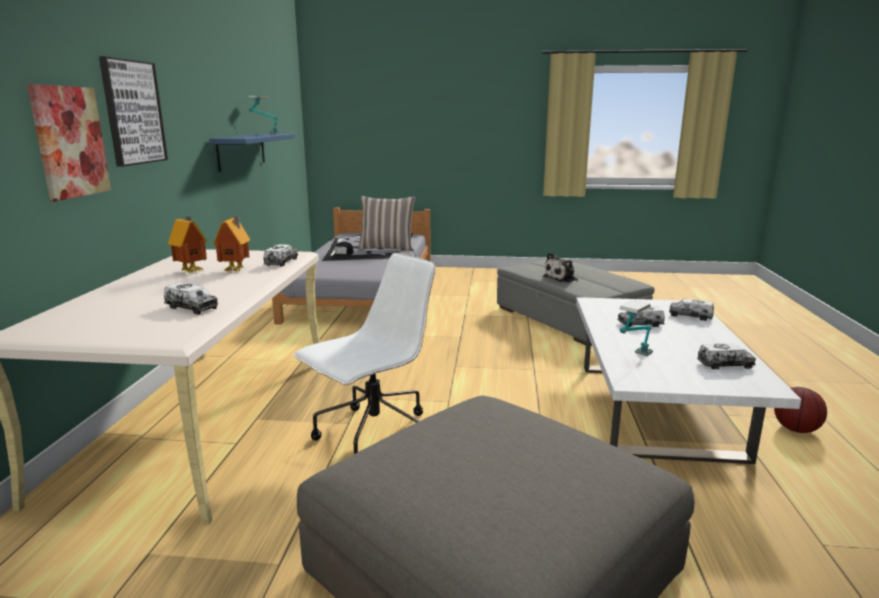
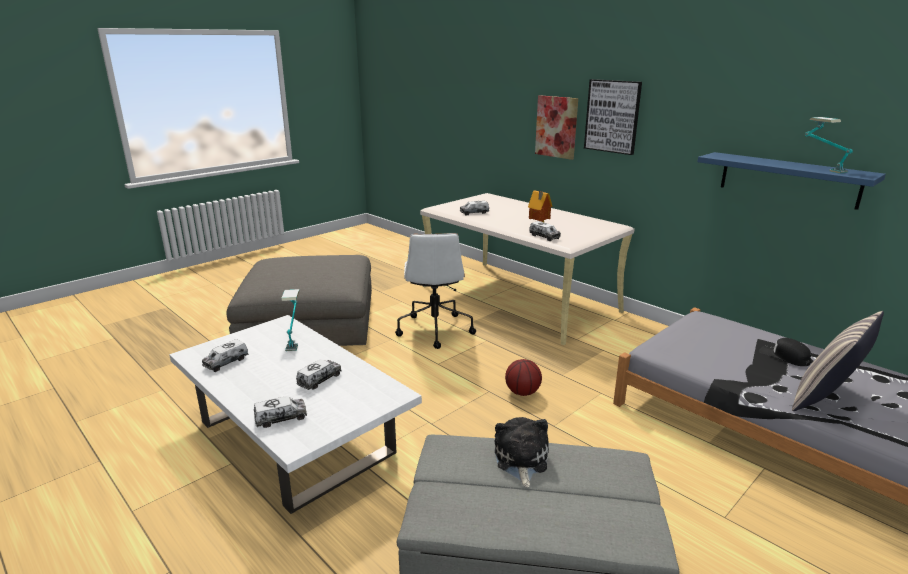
camera: 130 degrees right, 5 degrees up
toy house [168,216,208,273] -> none
basketball [774,387,827,433] -> basketball moved to [505,359,542,396]

